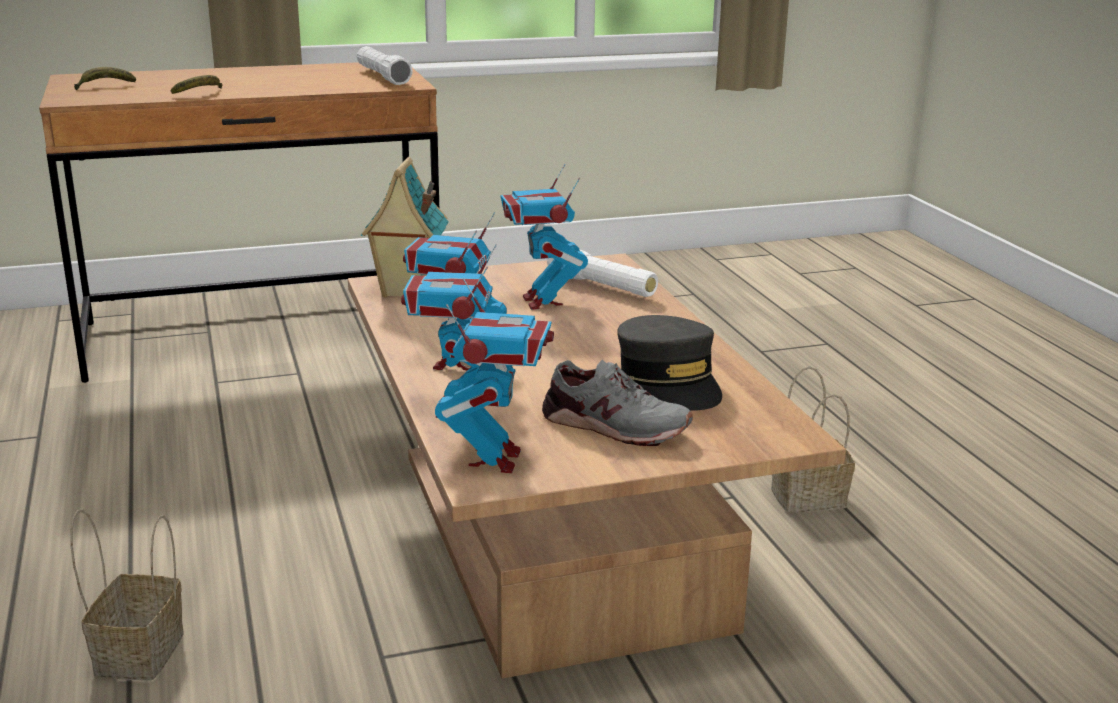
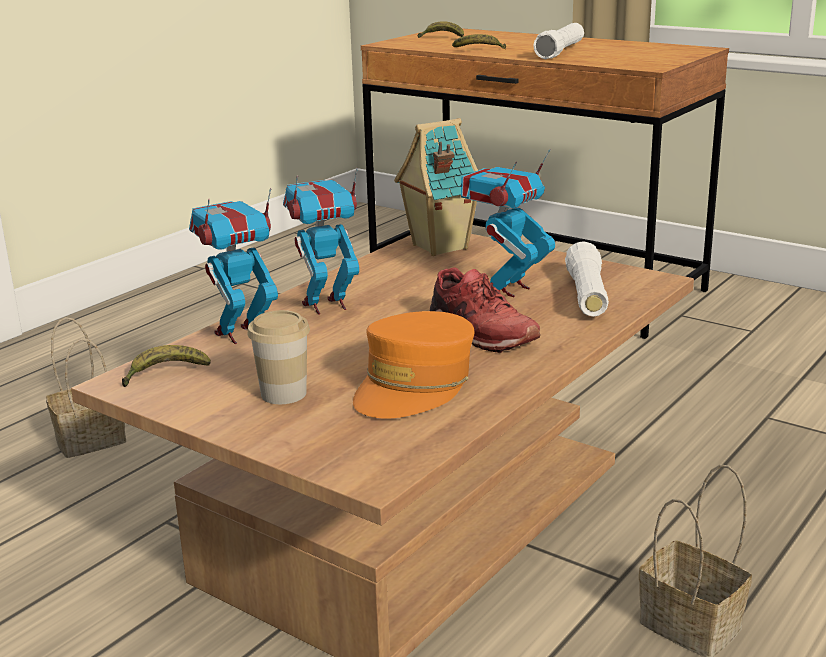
camera: 55 degrees right, 0 degrees up
white flashlight [357,46,413,85] -> white flashlight moved to [533,23,584,59]
toy robot [435,278,554,473] -> banana [122,345,211,387]
grey shoe [542,360,693,446] -> cup [247,310,310,404]
grey cap [617,315,722,411] -> orange cap [353,311,475,419]
none -> red shoe [430,267,540,353]

